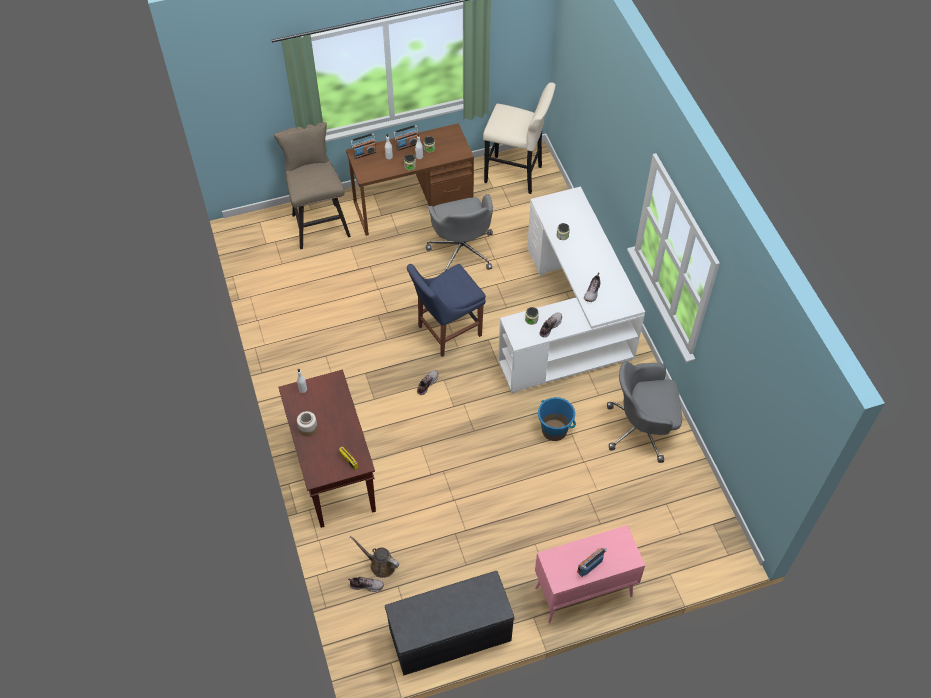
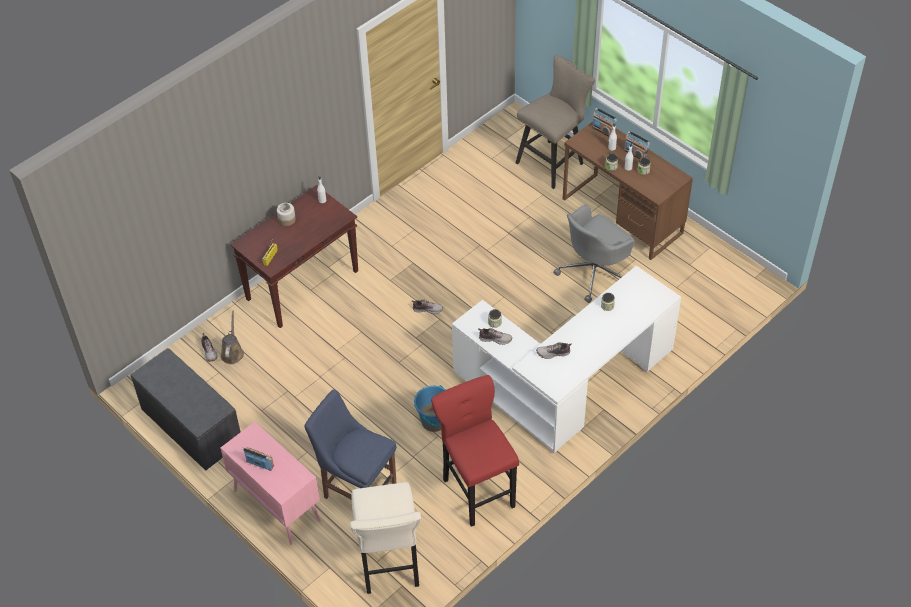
camera: 65 degrees right, 5 degrees down
blue chair [407,264,486,357] -> blue chair moved to [305,390,396,500]
beige stool [483,82,556,194] -> beige stool moved to [350,482,421,594]
grey office chair [607,361,682,463] -> red stool [431,375,519,527]

